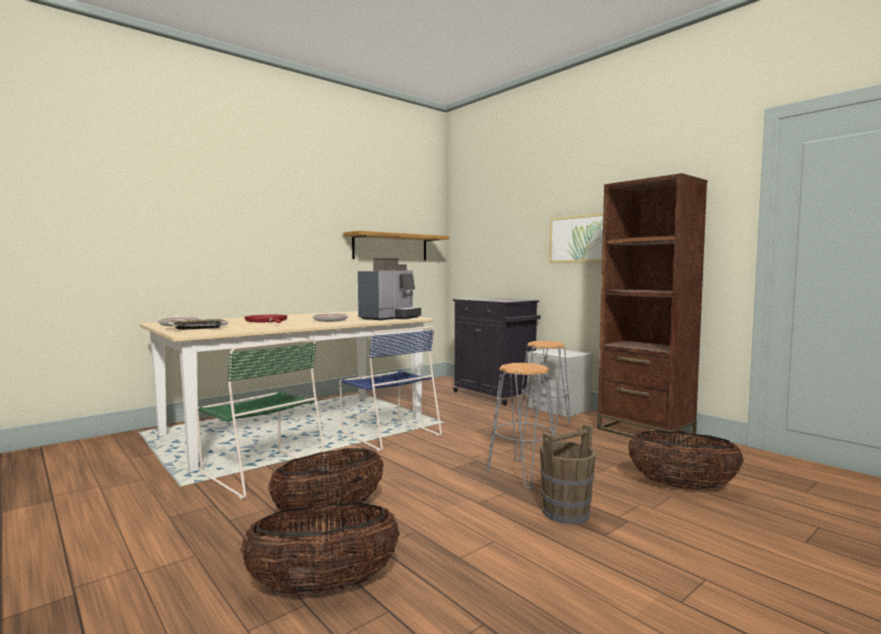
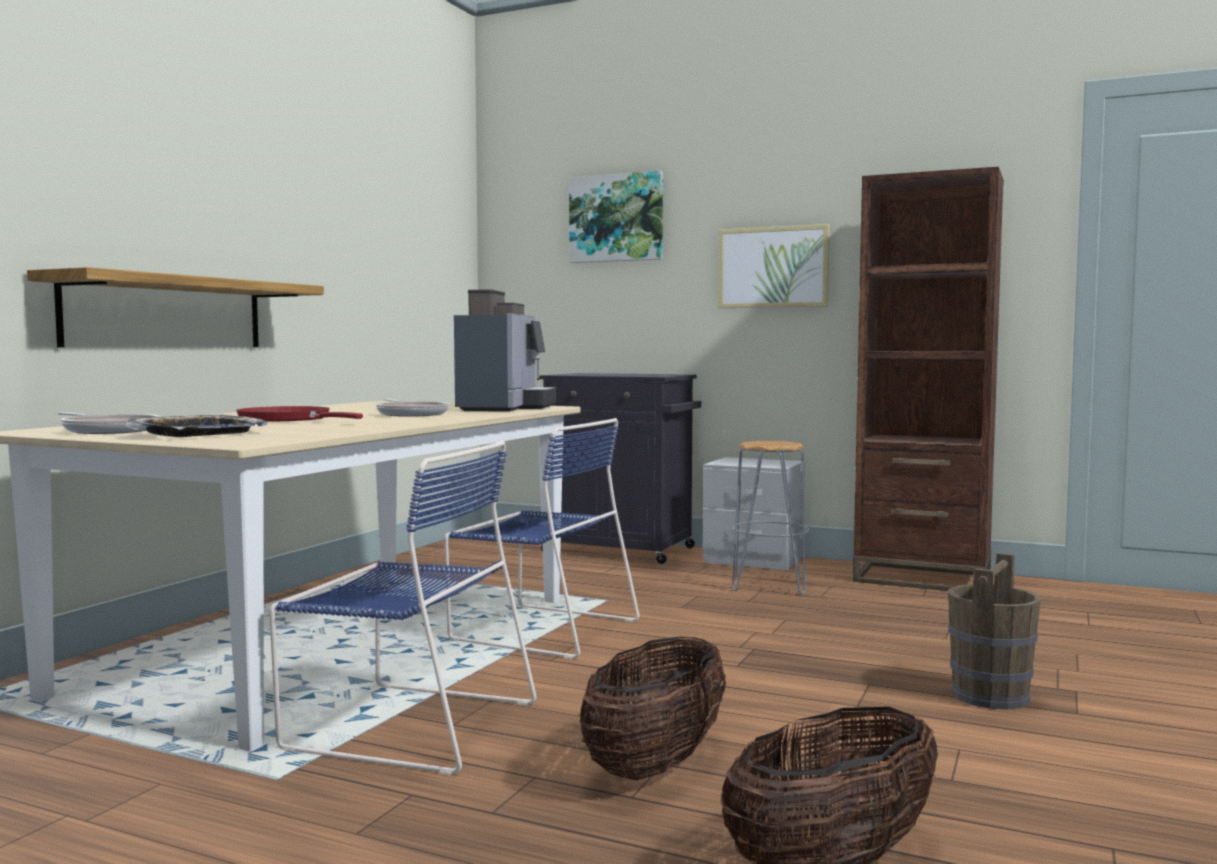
camera: 25 degrees left, 0 degrees up
green chair [196,338,325,499] -> blue chair [269,441,536,775]
shelf [343,231,449,260] -> shelf moved to [27,267,324,347]
grey stool [487,363,556,489] -> none
basket [628,431,744,489] -> none
none -> picture [569,171,663,263]

